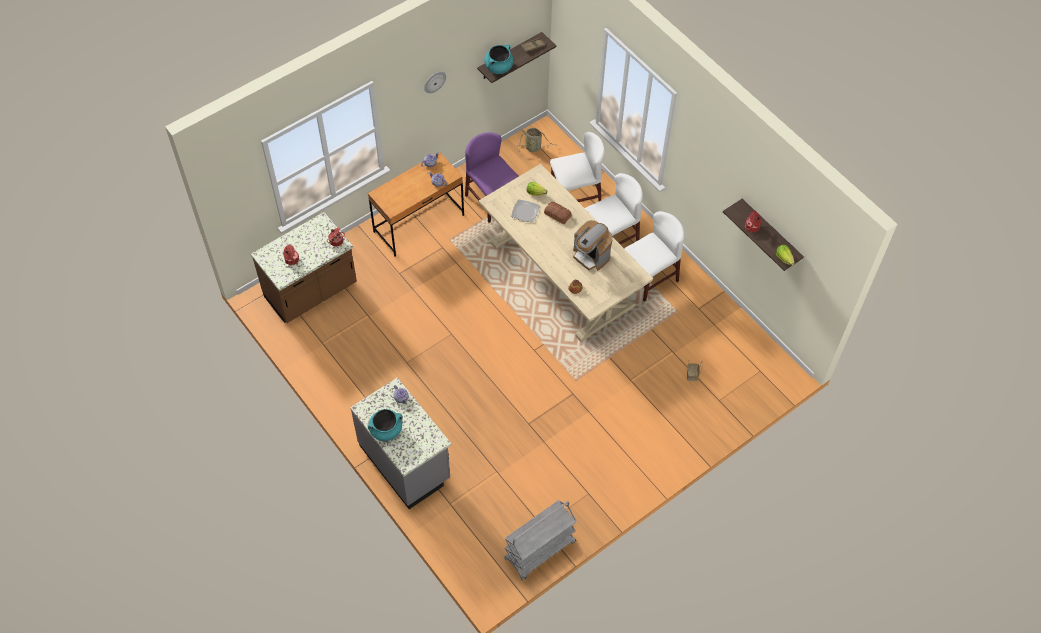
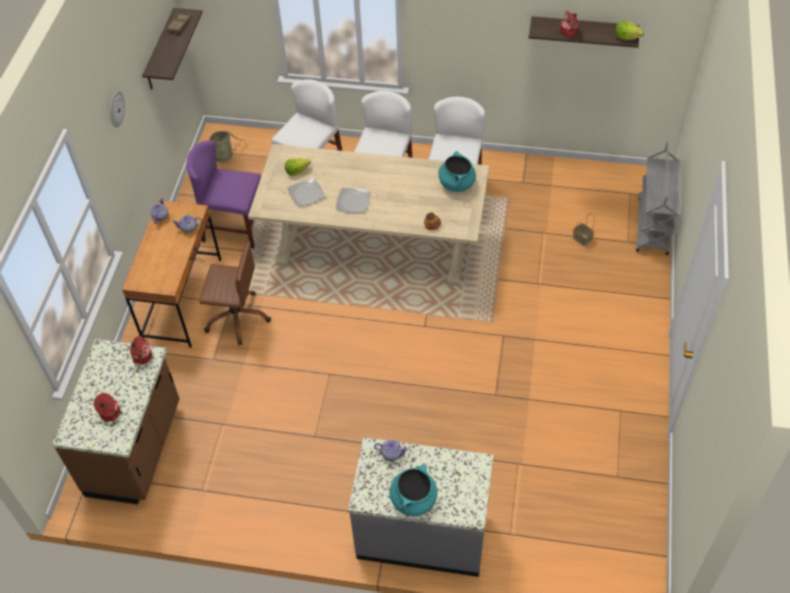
camera: 40 degrees left, 5 degrees down
turquoise cooking pot [484,45,514,74] -> turquoise cooking pot moved to [438,151,476,192]
grey cart [504,500,577,581] -> grey cart moved to [636,142,679,255]
bread [544,202,572,224] -> none
coffee machine [573,220,613,271] -> none
none -> brown office chair [199,242,271,345]
none -> plate [336,188,370,213]

